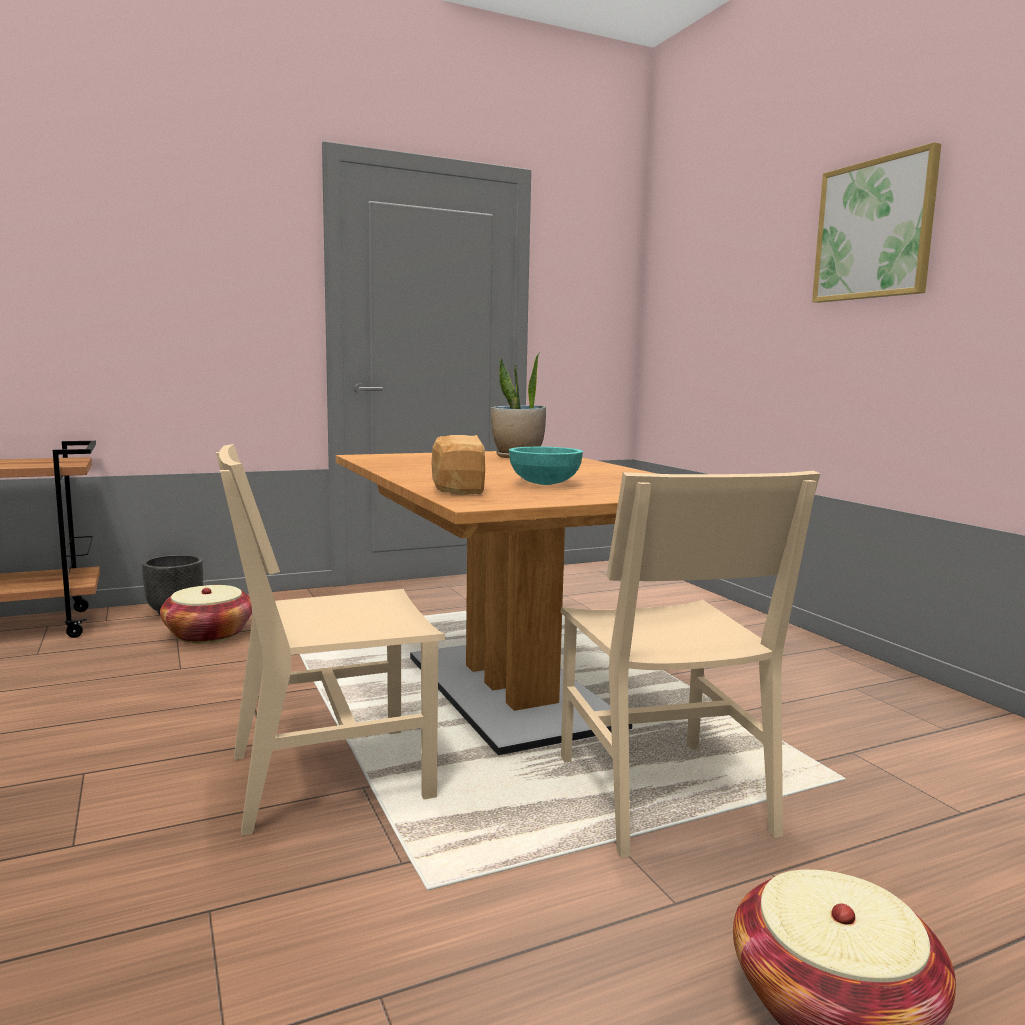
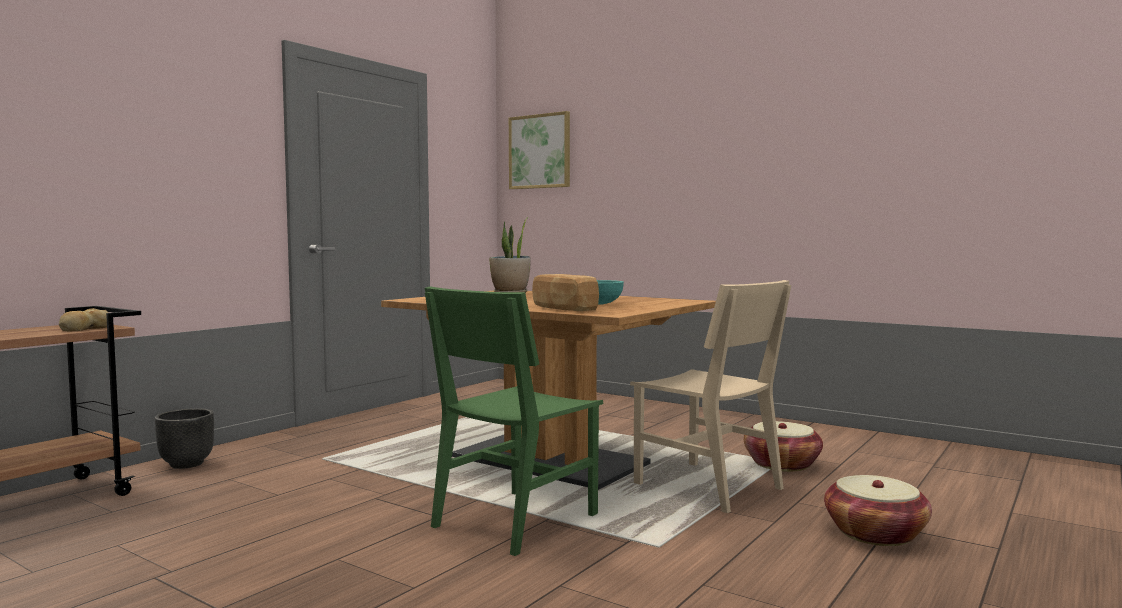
camera: 30 degrees left, 5 degrees down
basket [160,585,252,643] -> basket moved to [744,421,823,472]
beige chair [216,444,445,836] -> green chair [425,286,603,556]
picture [812,142,941,303] -> picture moved to [509,111,570,189]
none -> bread [59,308,108,331]

